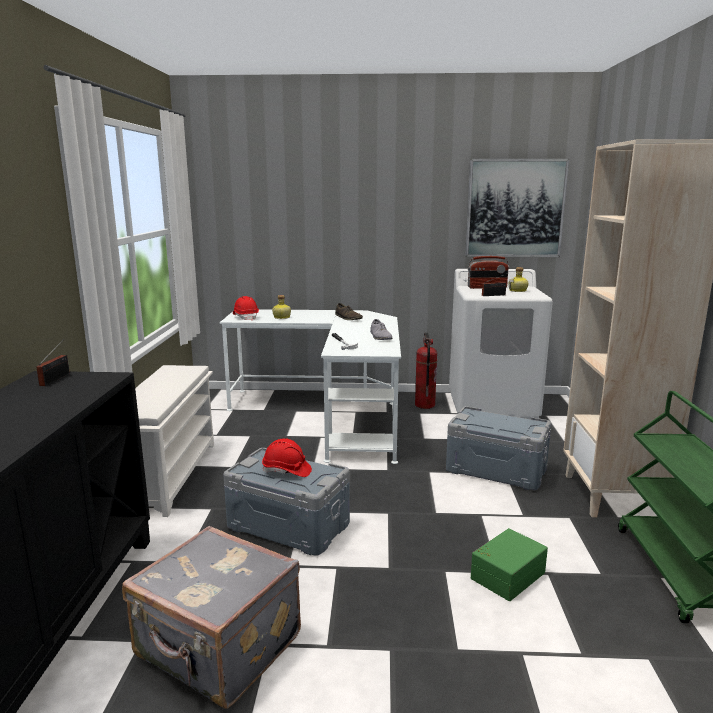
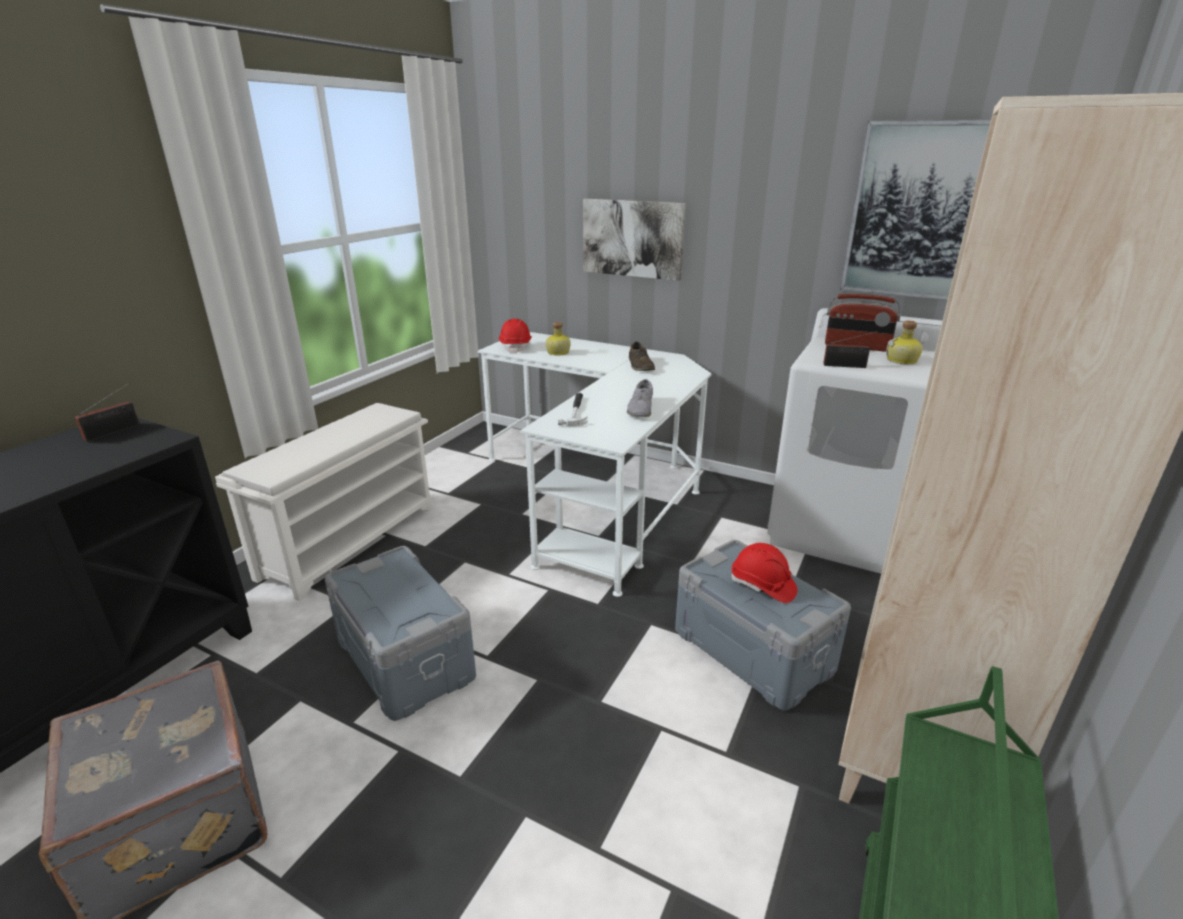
camera: 25 degrees right, 10 degrees up
red hard hat [262,438,312,477] -> red hard hat moved to [731,543,798,603]
fire extinguisher [415,332,437,409] -> none
green storage box [471,528,548,601] -> none
none -> picture [583,199,686,281]

